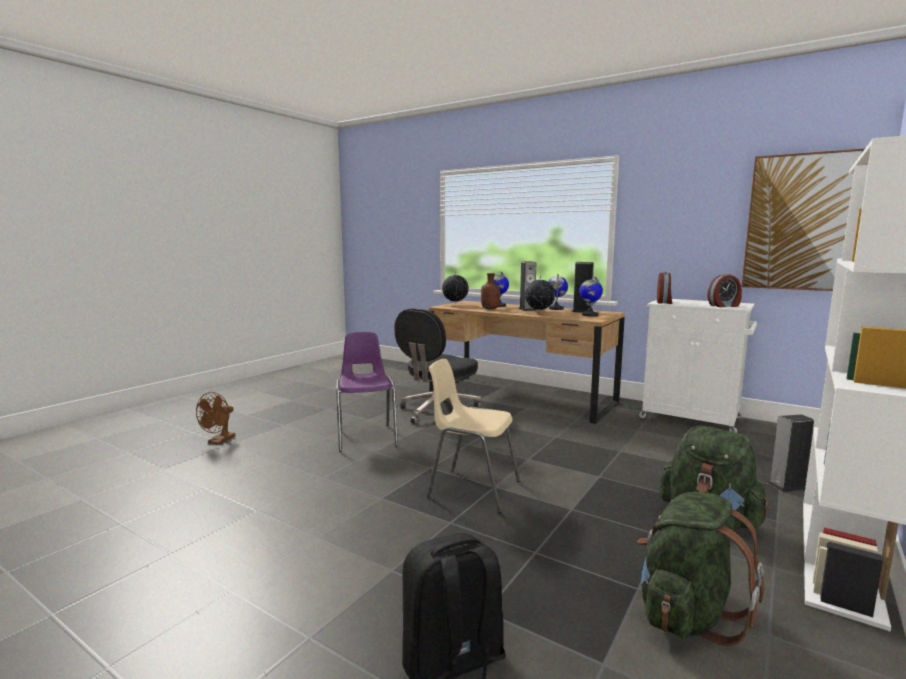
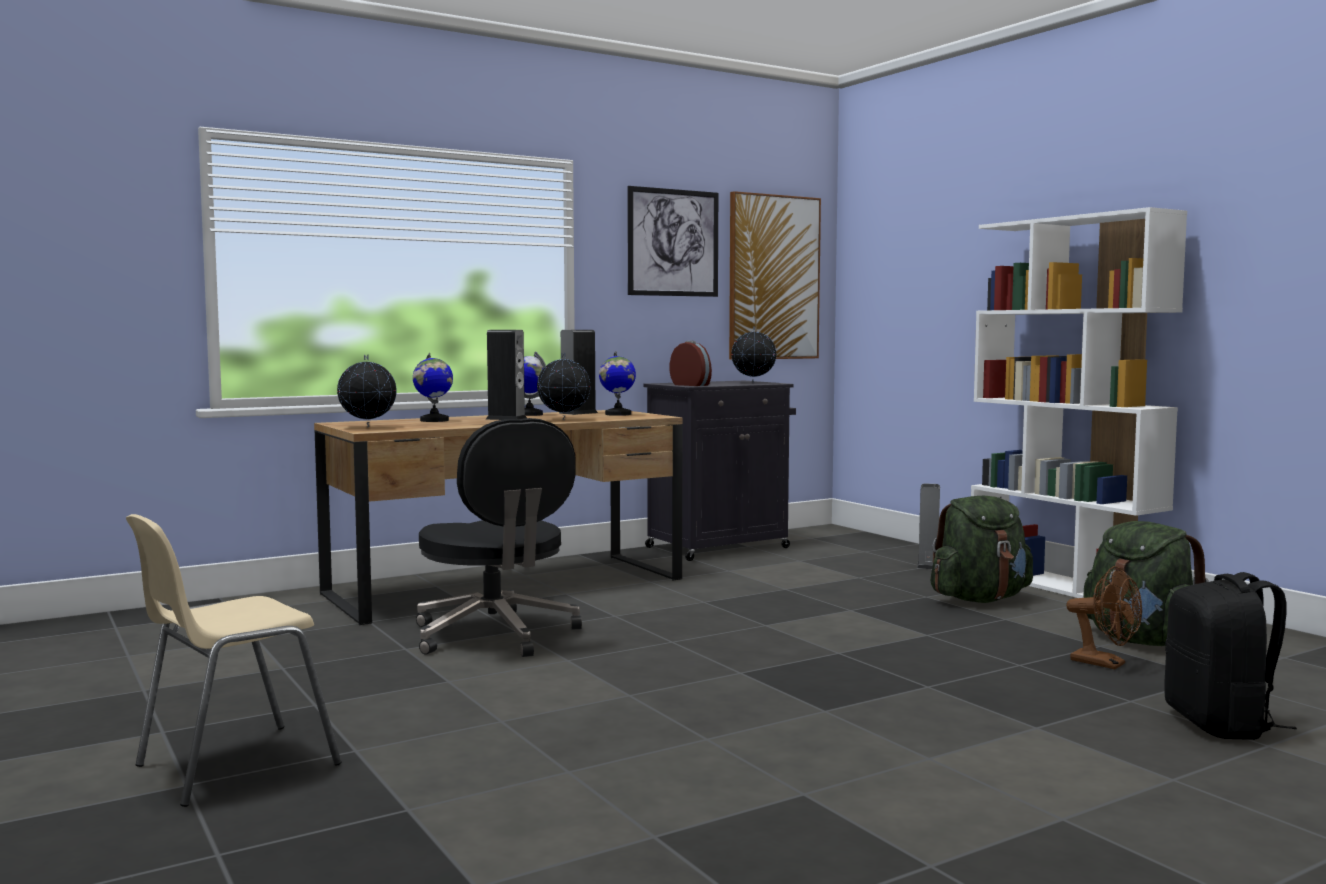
camera: 65 degrees left, 5 degrees down
brown fan [196,392,236,445] -> brown fan moved to [1066,566,1142,669]
purple chair [336,332,398,452] -> none
beige chair [427,359,520,513] -> beige chair moved to [126,514,341,807]
brown bottle [481,273,500,309] -> none
white cabinet [639,299,757,433] -> black cabinet [643,381,796,561]
alarm clock [707,274,742,307] -> globe [731,326,776,383]
none -> picture [627,186,718,297]

